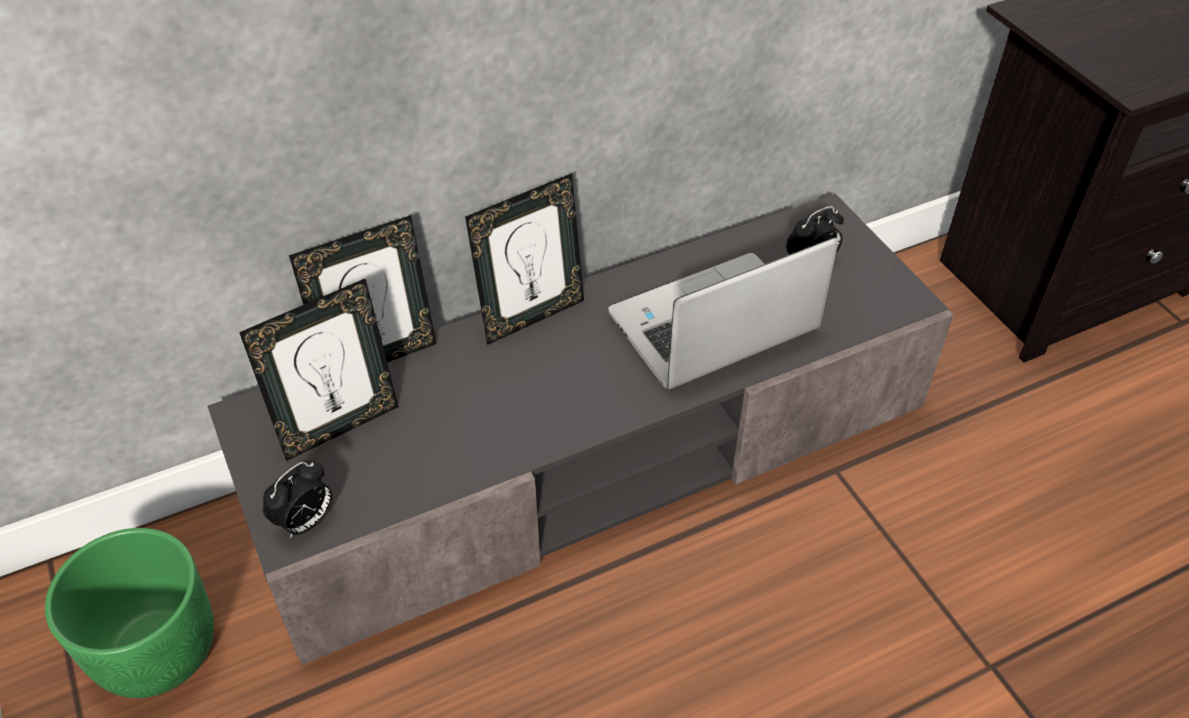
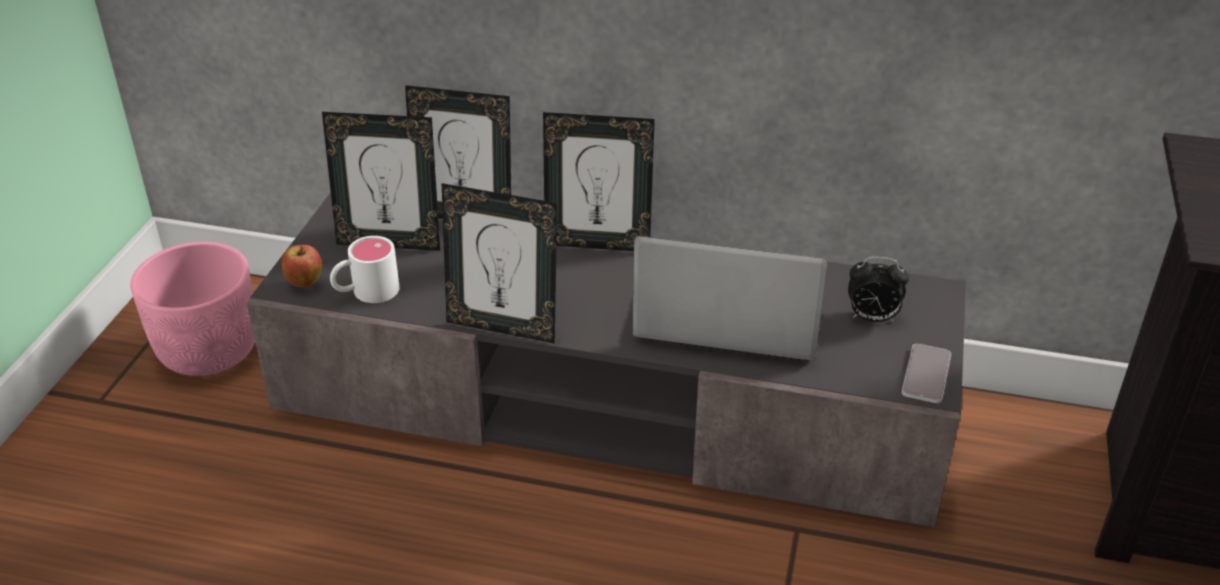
camera: 40 degrees right, 10 degrees down
green planter [45,528,214,698] -> pink planter [130,242,255,376]
alarm clock [263,460,333,538] -> apple [281,245,322,287]
none -> white mug [330,236,400,303]
none -> picture frame [442,183,557,344]
none -> phone [902,344,951,403]

